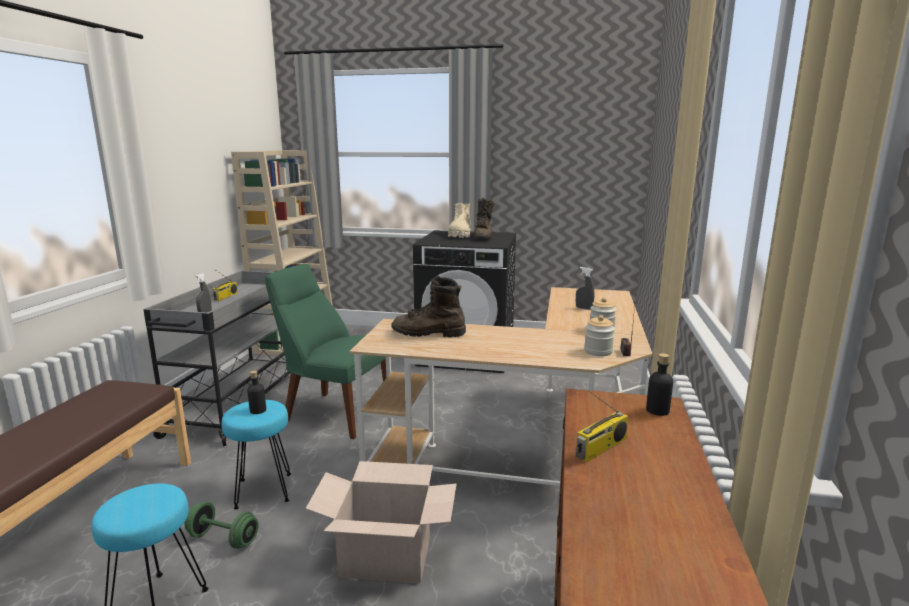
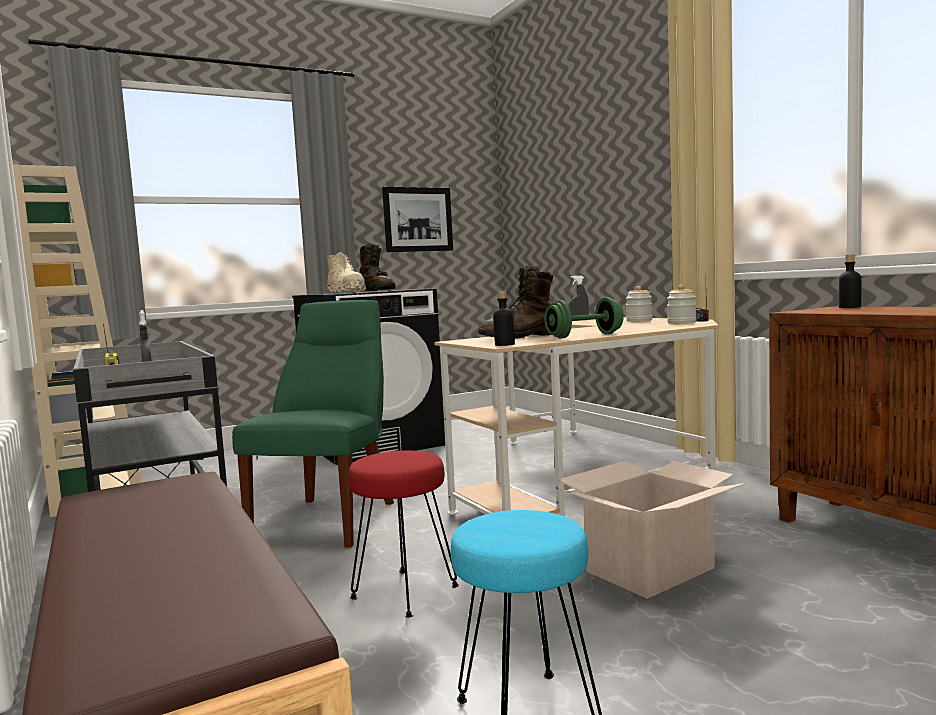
camera: 40 degrees left, 10 degrees down
green dumbbell [185,501,259,549] -> green dumbbell moved to [544,297,624,339]
turquoise stool [222,400,291,509] -> red stool [348,451,459,618]
black bottle [247,371,266,414] -> black bottle moved to [493,291,515,346]
green chair [265,264,386,439] -> green chair turned 120 degrees clockwise [232,300,394,548]
radio [576,391,628,462] -> none
none -> picture [382,187,453,252]

